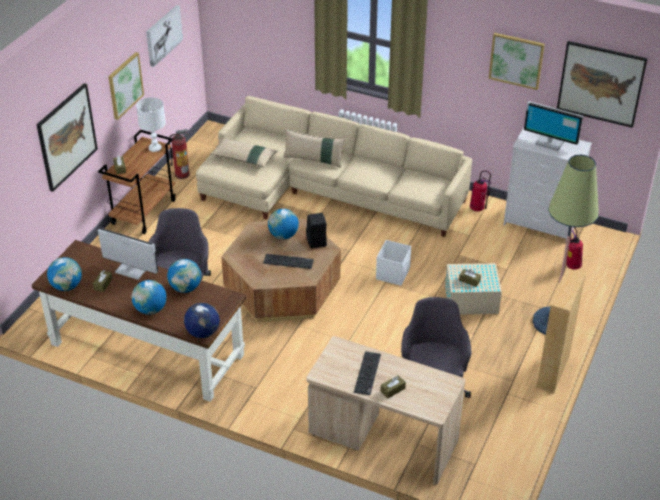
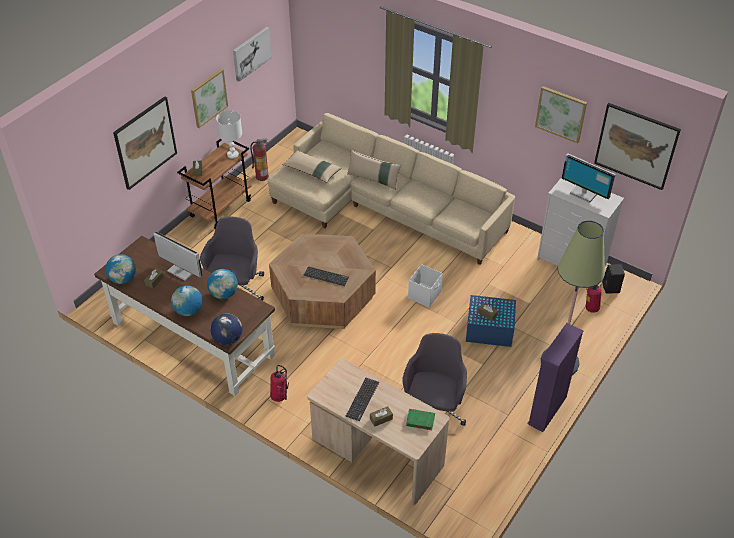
camera: 10 degrees right, 5 degrees up
globe [268,209,299,239] -> none
black speaker [306,213,327,249] -> black speaker moved to [602,264,625,294]
beige storage box [445,263,502,315] -> blue storage box [466,295,516,347]
fire extinguisher [470,171,492,211] -> fire extinguisher moved to [270,365,289,402]
beige bookcase [535,268,586,393] -> purple bookcase [527,323,583,432]
none -> green book [406,409,435,430]

